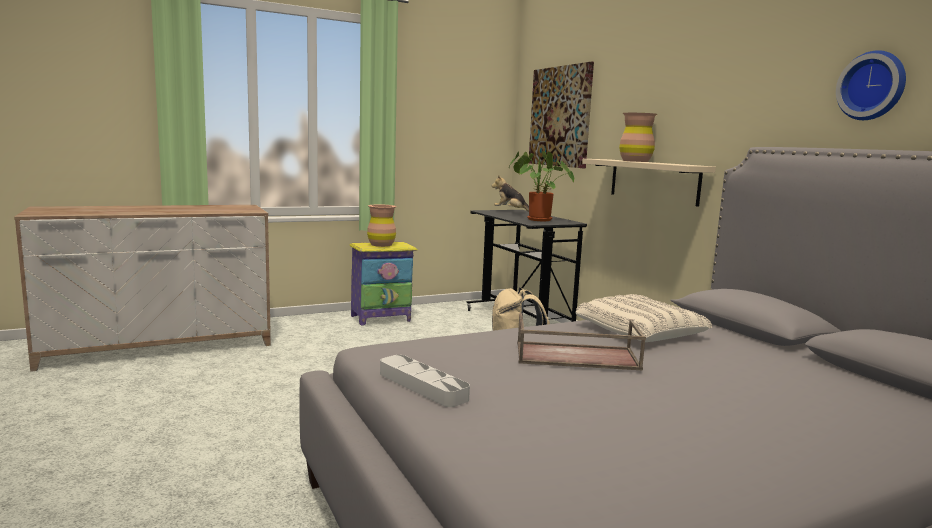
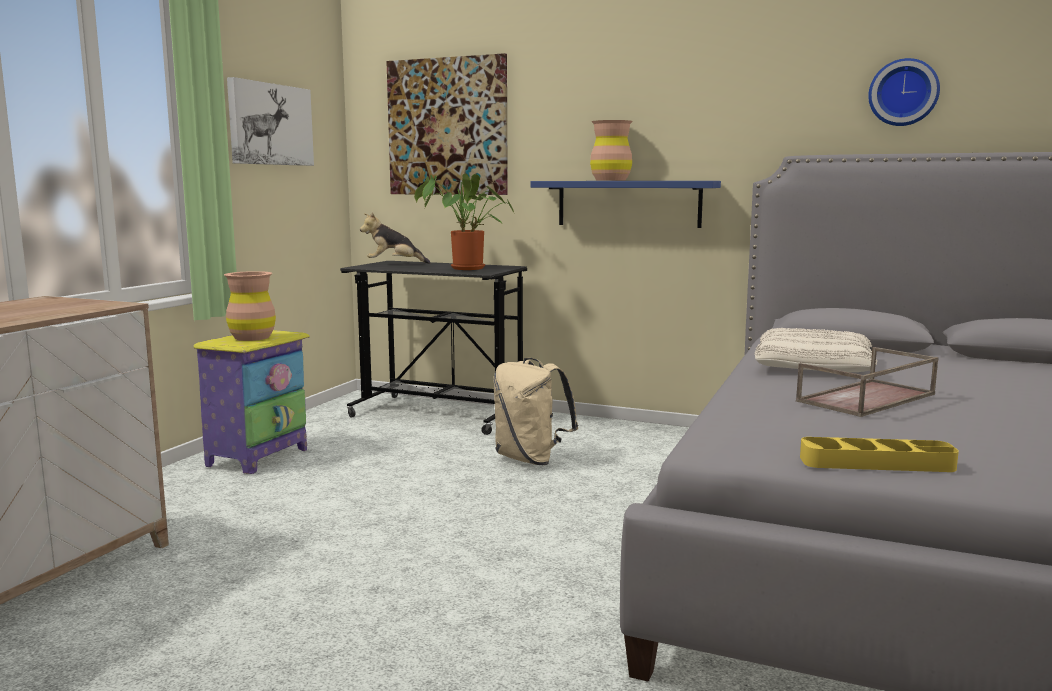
camera: 40 degrees left, 0 degrees up
grey tray [380,355,470,407] -> yellow tray [800,437,959,472]
beige shelf [582,159,716,207] -> blue shelf [530,181,721,228]
none -> picture [227,77,314,166]

